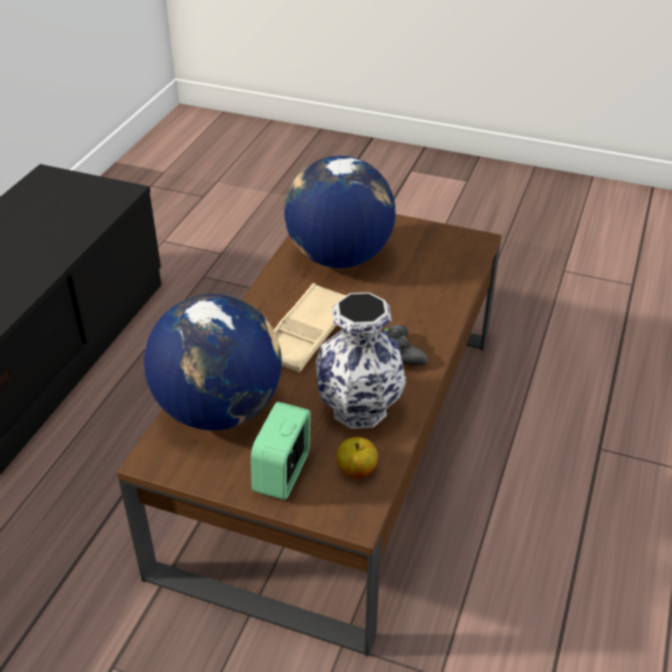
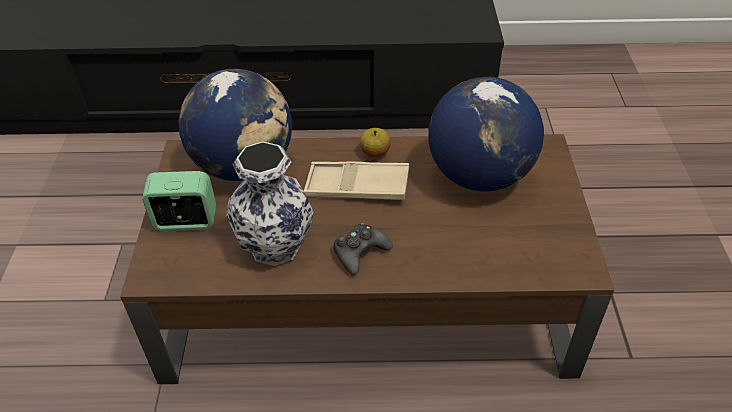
camera: 70 degrees right, 5 degrees up
apple [336,437,378,478] -> apple moved to [360,128,391,157]

